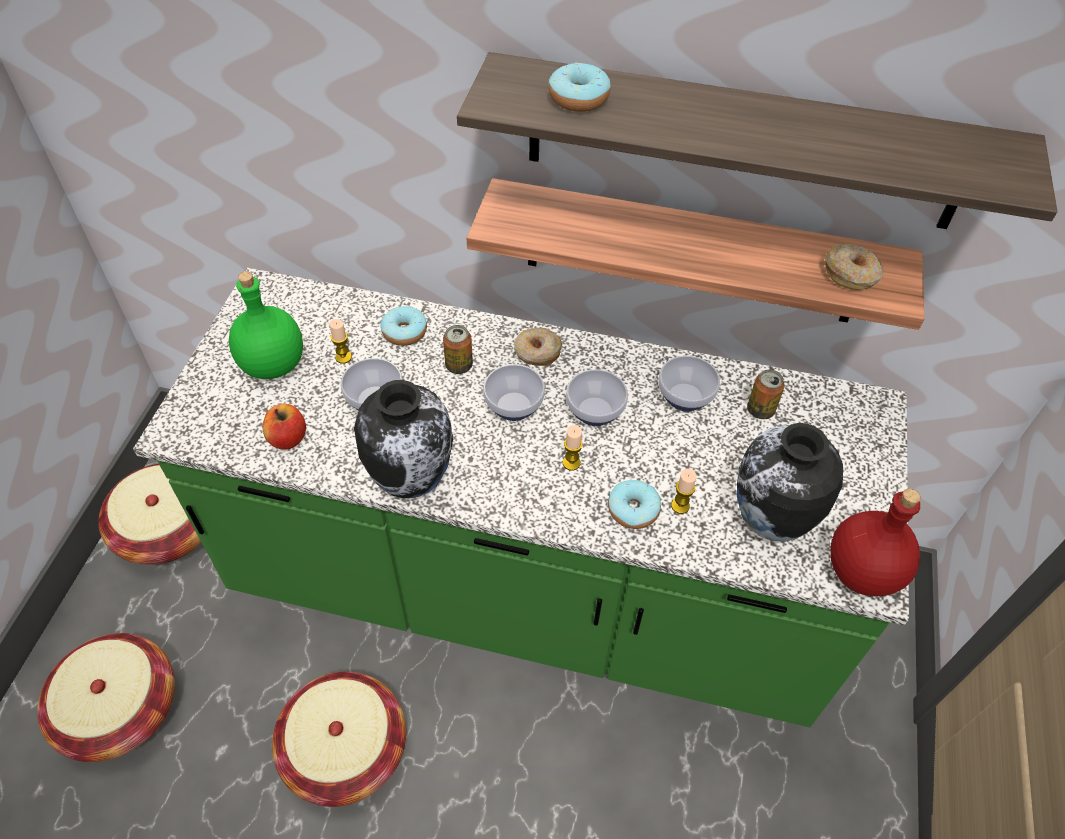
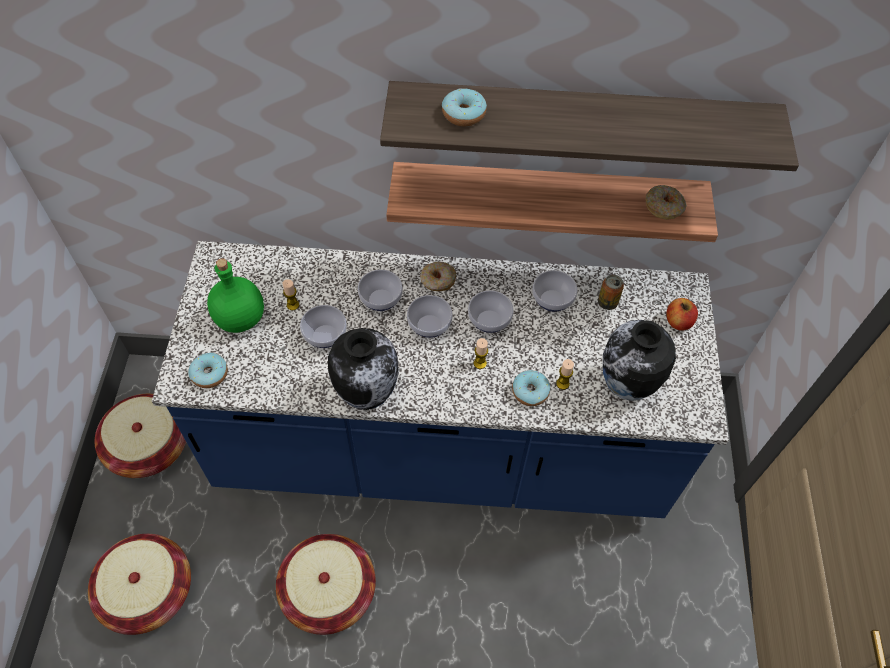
camera: 10 degrees left, 5 degrees up
green counter [133,268,909,727] -> blue counter [152,241,729,518]
apple [263,404,306,450] -> apple moved to [666,298,698,331]
donut [380,306,427,346] -> donut moved to [188,353,228,388]
can [443,325,473,374] -> bowl [358,269,403,311]
red bottle [830,489,921,596] -> none

